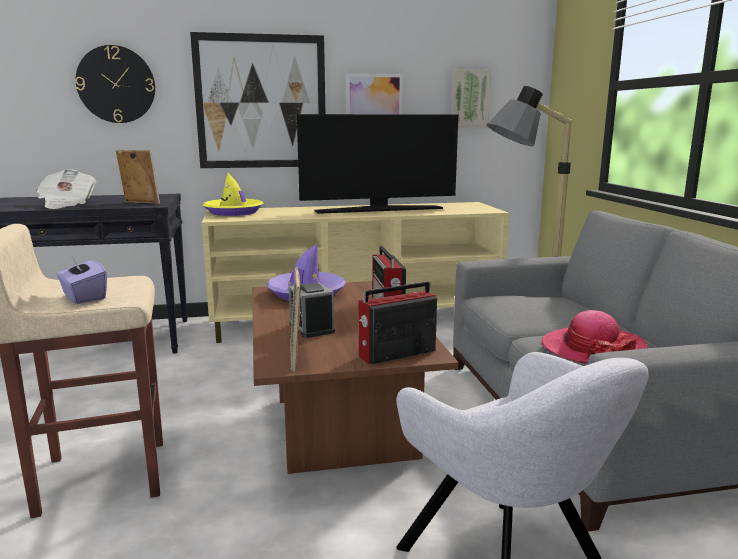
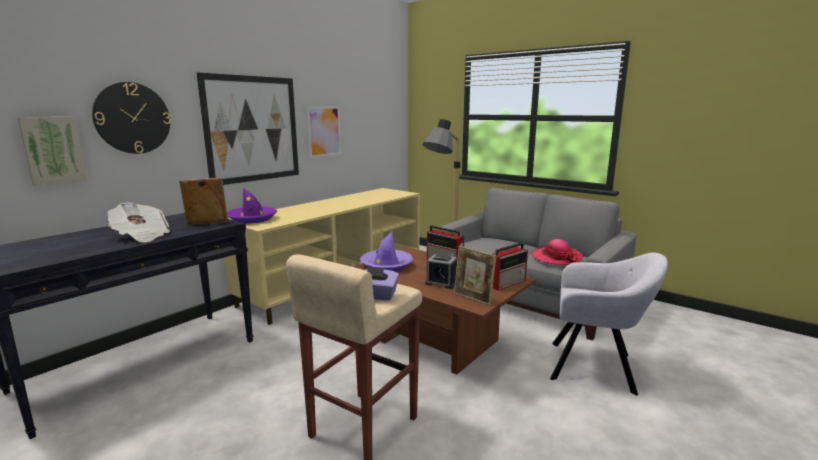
camera: 40 degrees left, 0 degrees up
yellow hat [203,173,264,216] -> purple hat [227,188,277,224]
television [297,114,458,214] -> none
radio [359,281,437,365] -> radio turned 150 degrees counterclockwise [493,242,528,290]
picture [451,69,491,128] -> picture moved to [17,117,87,186]

